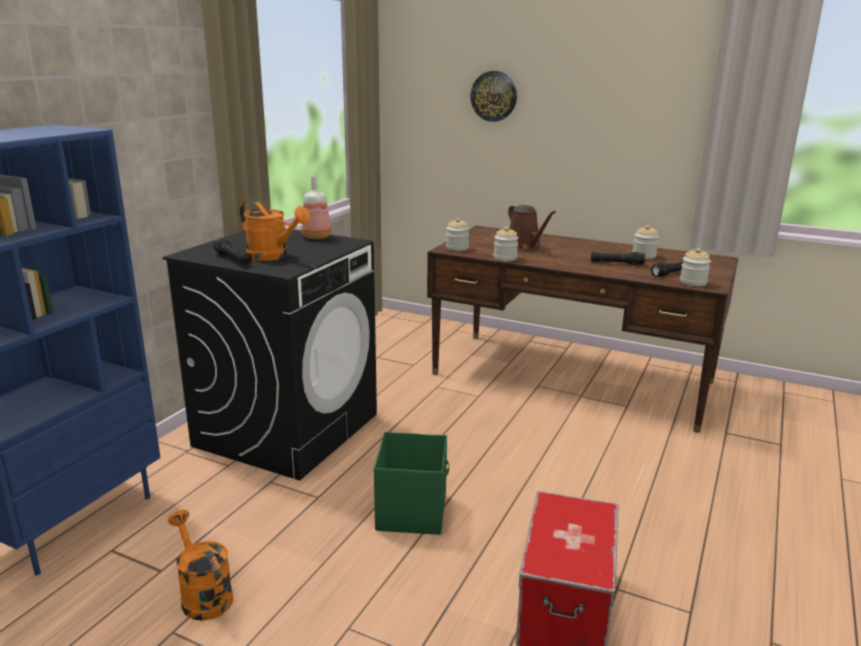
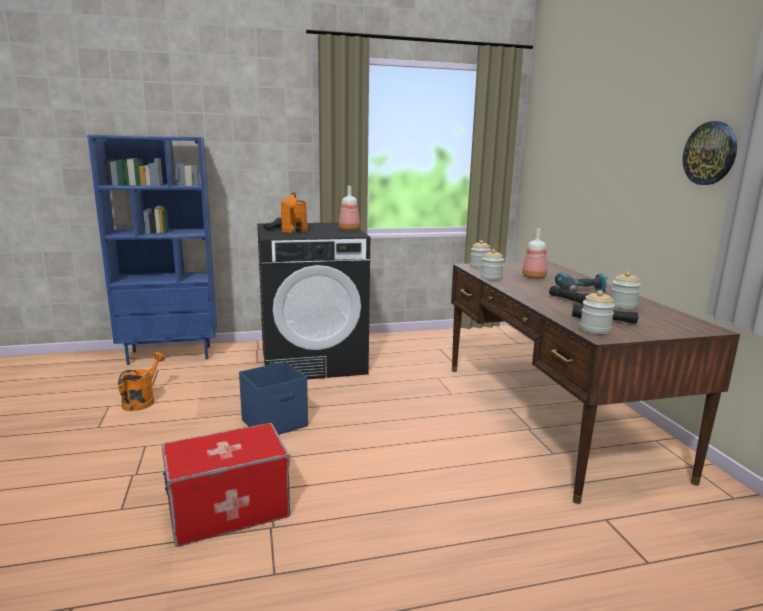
camera: 50 degrees right, 5 degrees down
green storage box [374,432,449,535] -> blue storage box [239,361,308,435]
wall clock [470,71,517,122] -> wall clock moved to [683,121,737,185]
brown watering can [508,205,556,251] -> bottle [522,229,547,279]
none -> power drill [555,273,609,292]

